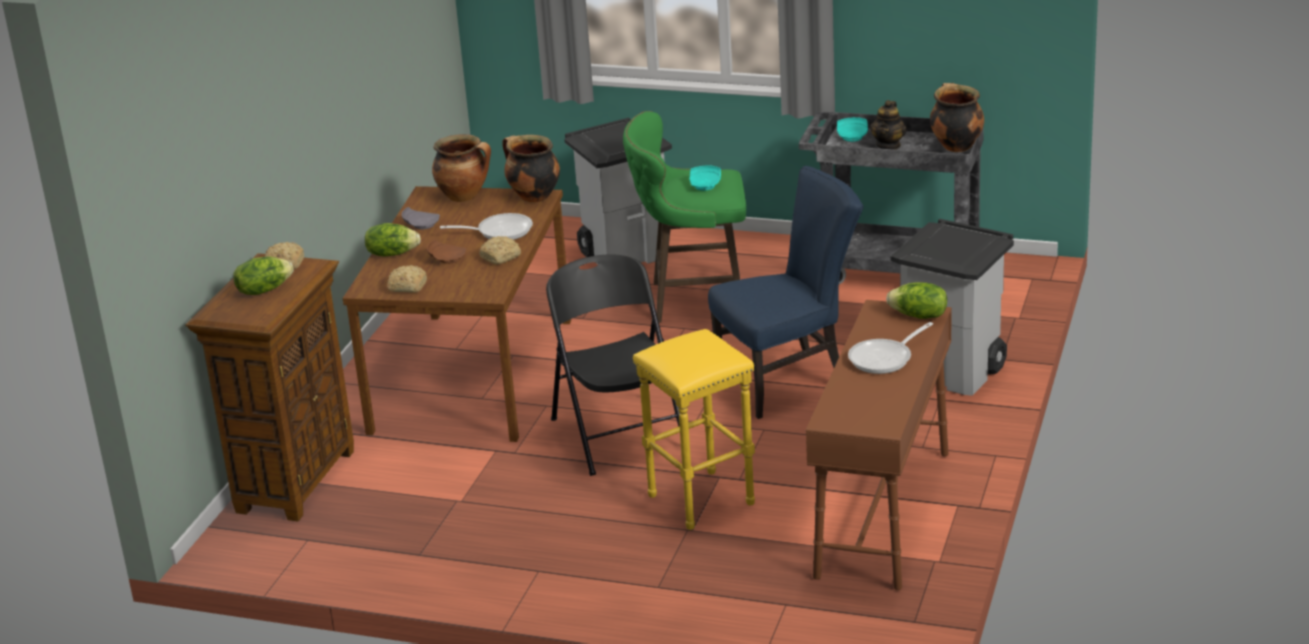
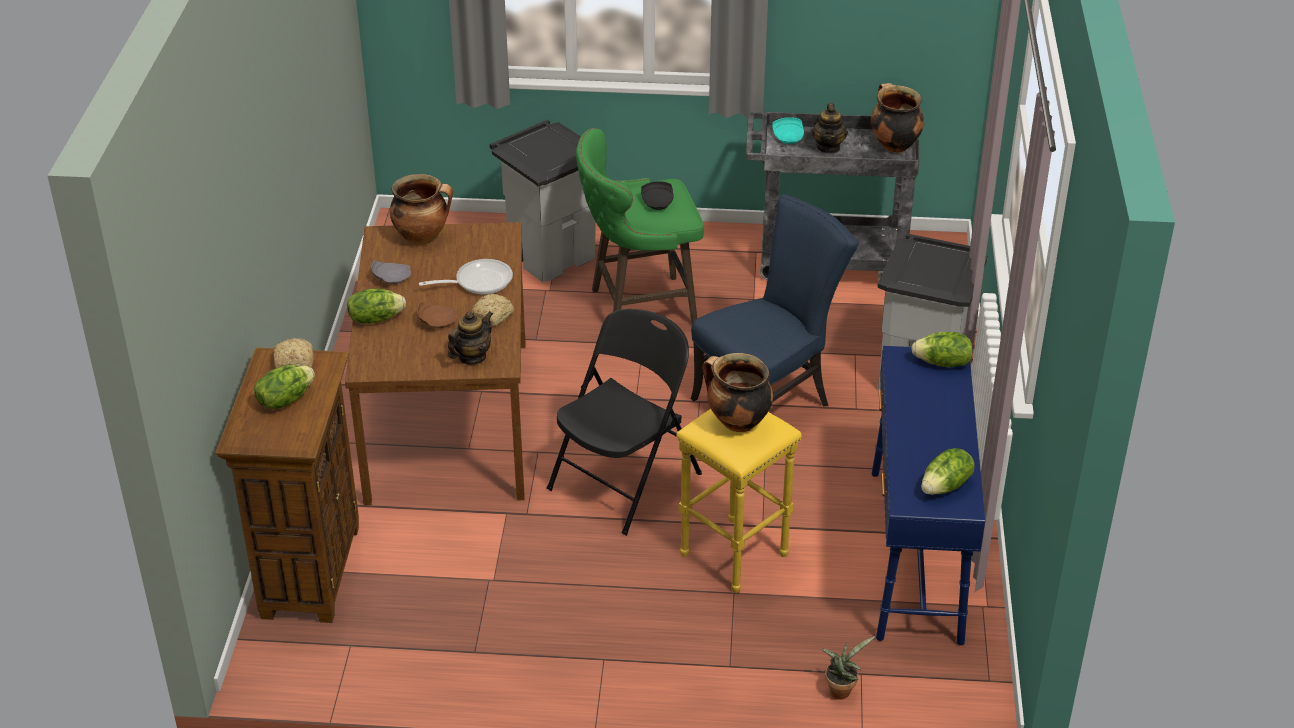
camera: 15 degrees left, 10 degrees up
bread [387,265,427,293] -> none
cooking pot [502,135,560,202] -> cooking pot moved to [702,353,773,432]
black chair [546,255,680,476] -> black chair turned 75 degrees clockwise [547,309,702,536]
turquoise plate [689,165,721,191] -> black plate [641,181,674,210]
brown console table [806,300,952,590] -> blue console table [872,346,985,645]
frying pan [848,322,933,374] -> none
none -> teapot [448,311,493,365]
none -> potted plant [821,636,875,699]
none -> lettuce [921,448,975,495]

